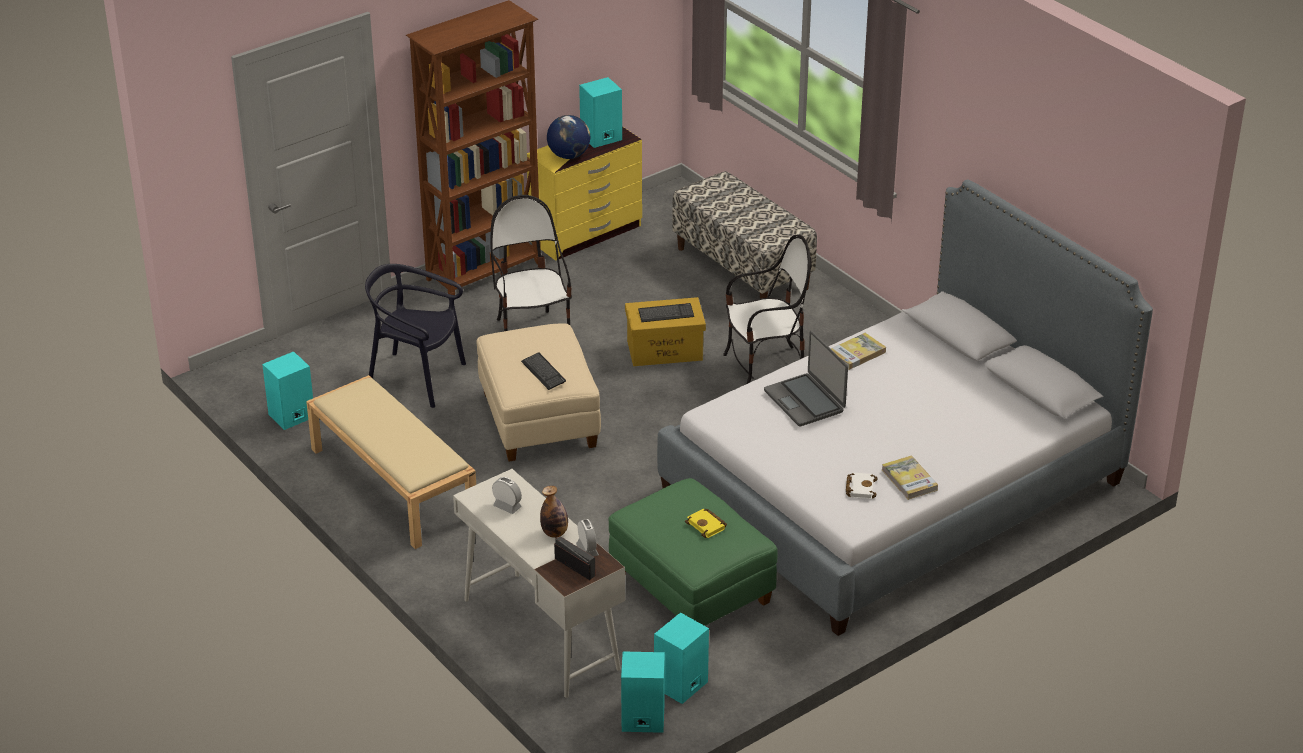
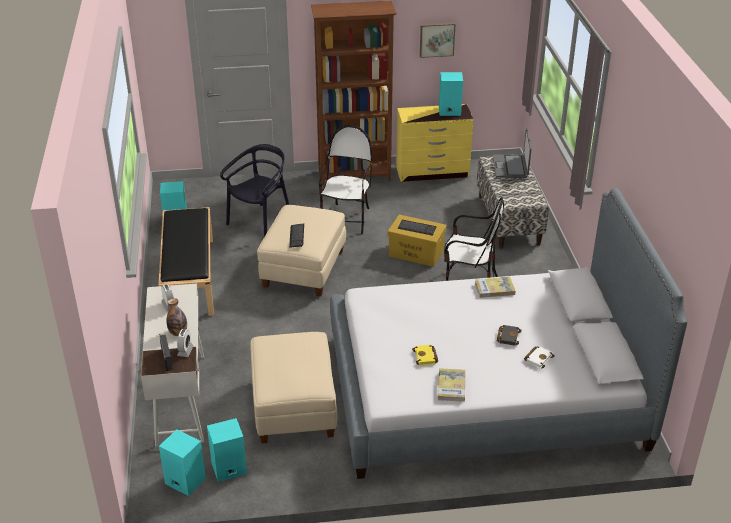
camera: 30 degrees right, 0 degrees up
beige bench [306,375,476,549] -> black bench [158,207,214,316]
black chair [365,264,466,408] -> black chair turned 75 degrees clockwise [220,144,289,237]
globe [547,115,590,159] -> none
green ottoman [608,478,778,626] -> beige ottoman [250,332,338,443]
yellow book [685,509,727,538] -> yellow book moved to [412,345,438,366]
laptop [764,331,848,426] -> laptop moved to [493,128,532,178]
white book [846,472,877,499] -> white book moved to [524,346,555,368]
none -> picture [420,23,456,58]
none -> black book [497,325,521,346]

